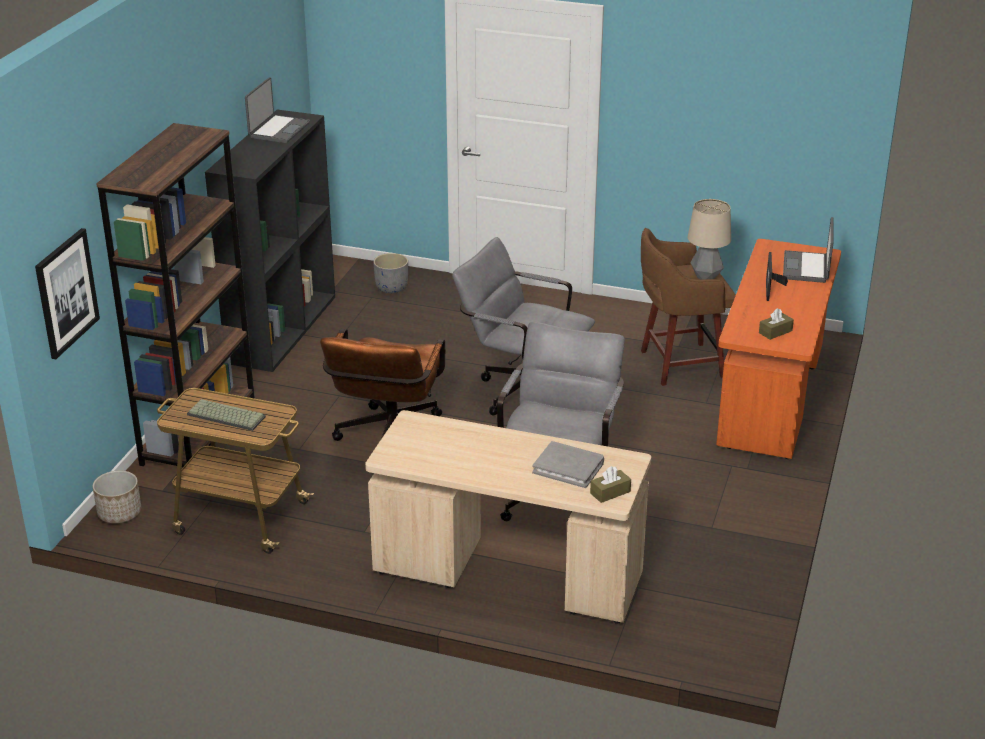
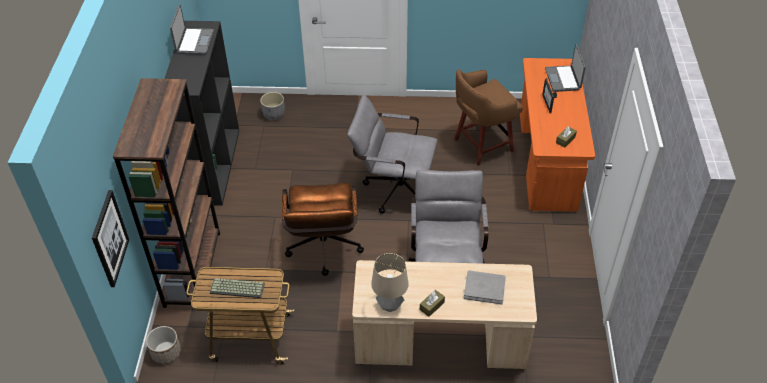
camera: 15 degrees left, 15 degrees up
brown tissue box [590,466,631,503] -> brown tissue box moved to [420,290,445,317]
table lamp [688,199,731,280] -> table lamp moved to [371,253,409,312]

